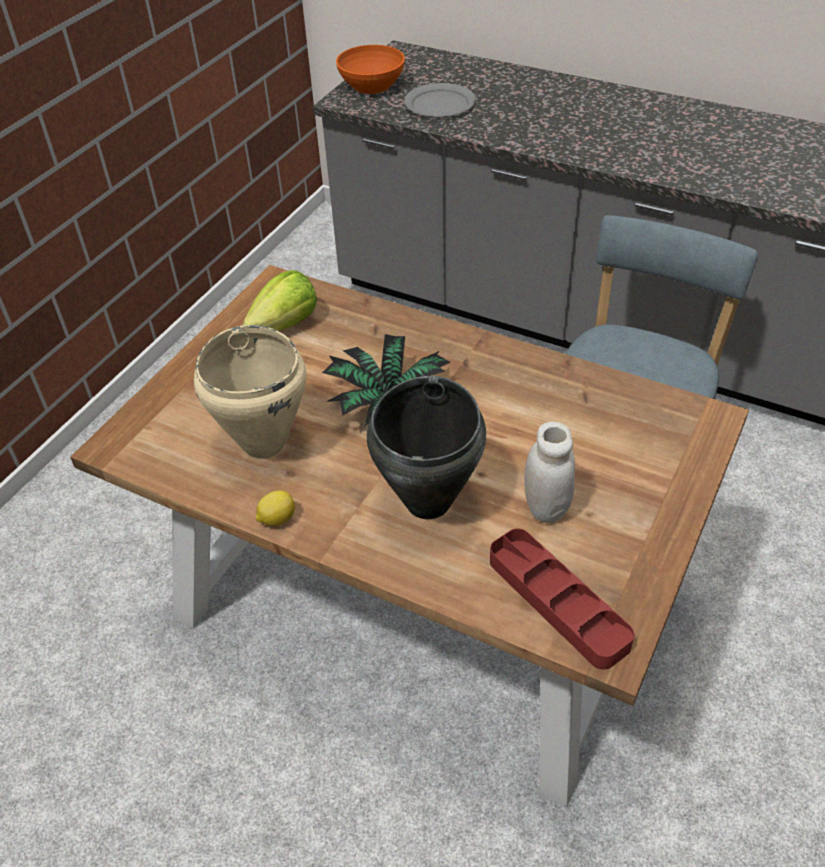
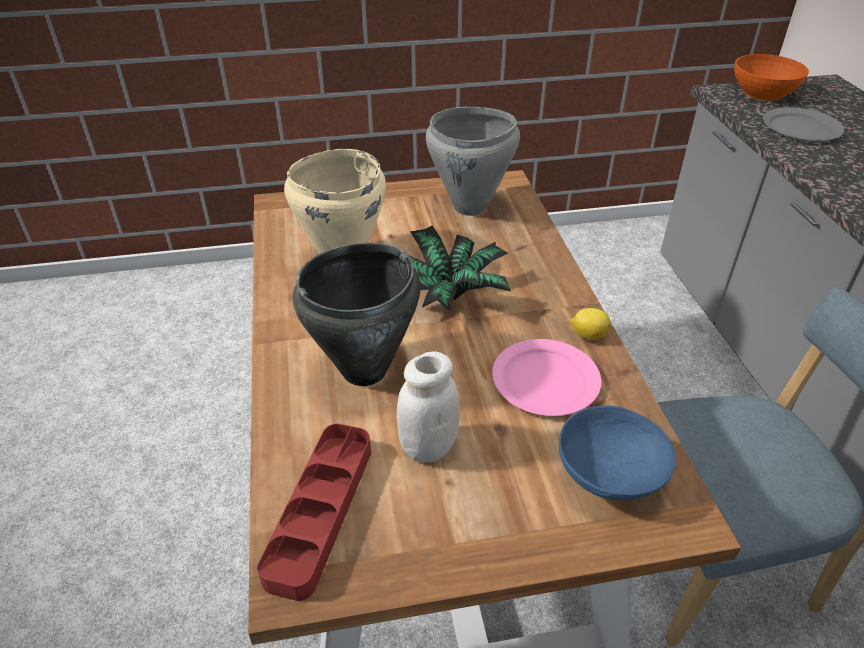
camera: 50 degrees right, 5 degrees down
lettuce [243,270,317,331] -> grey cooking pot [426,107,520,216]
lemon [255,490,295,526] -> lemon moved to [570,308,611,340]
none -> pink plate [492,339,601,416]
none -> blue bowl [559,406,676,500]

